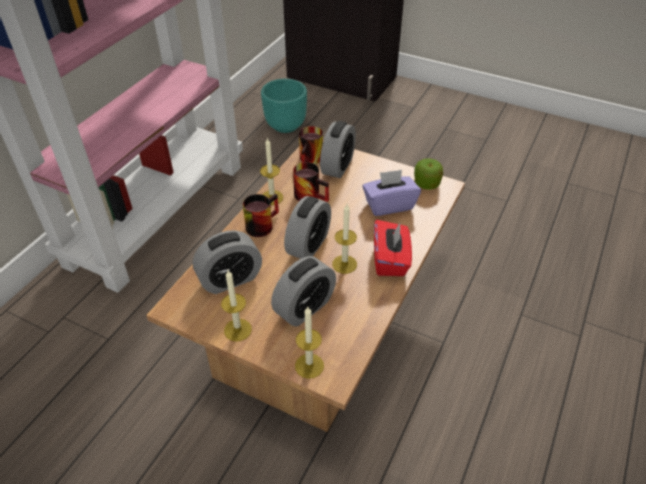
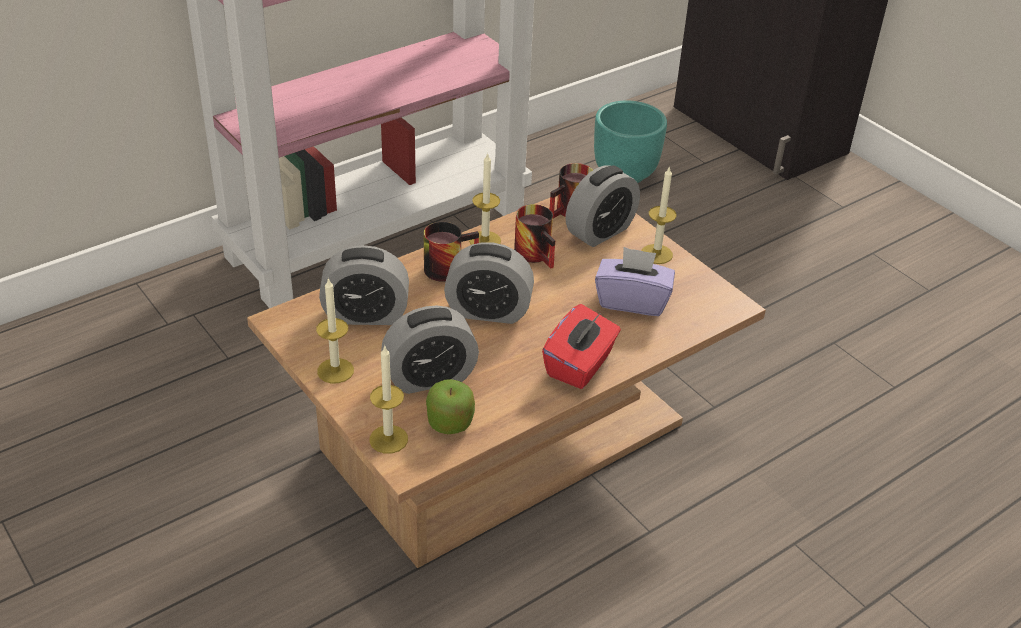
camera: 25 degrees right, 5 degrees down
alarm clock [284,196,331,259] -> alarm clock turned 45 degrees clockwise [444,242,534,324]
candle [332,204,357,274] -> candle moved to [641,166,676,264]
apple [414,158,443,190] -> apple moved to [426,379,475,434]

